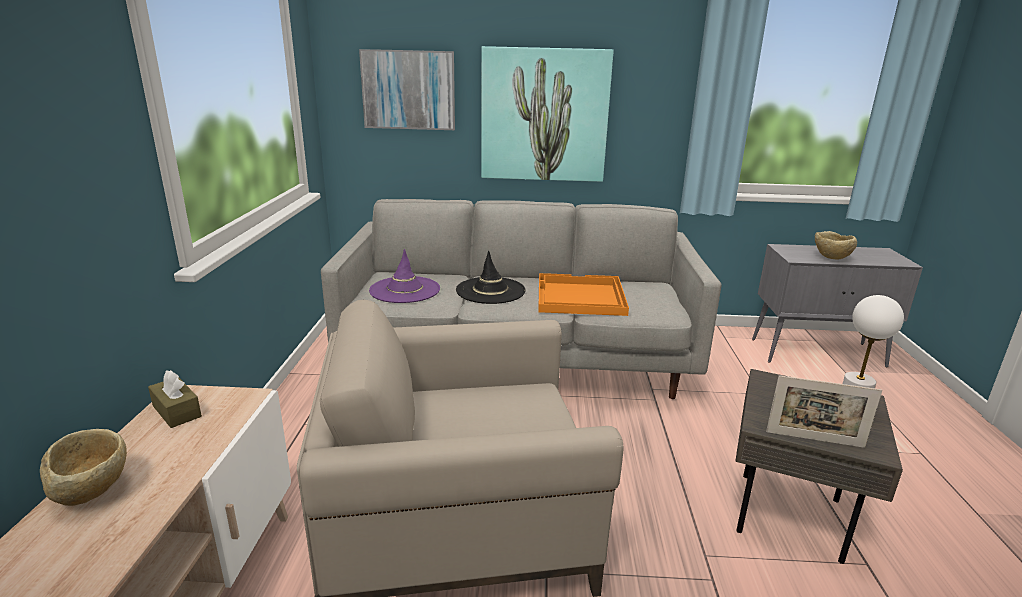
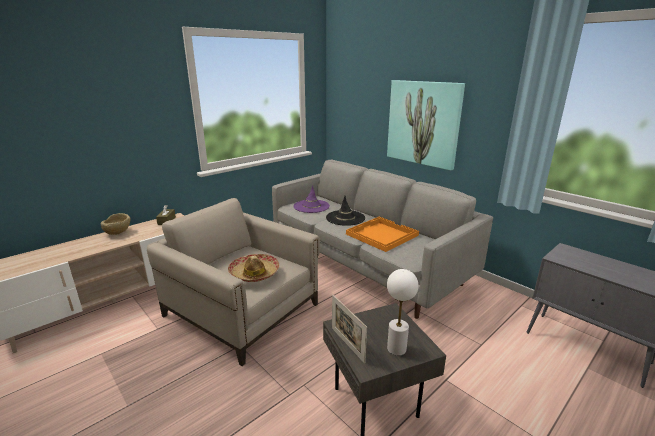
camera: 45 degrees right, 0 degrees up
picture [359,49,455,130] -> none
beige bowl [815,231,857,259] -> none
none -> hat [228,254,279,282]

